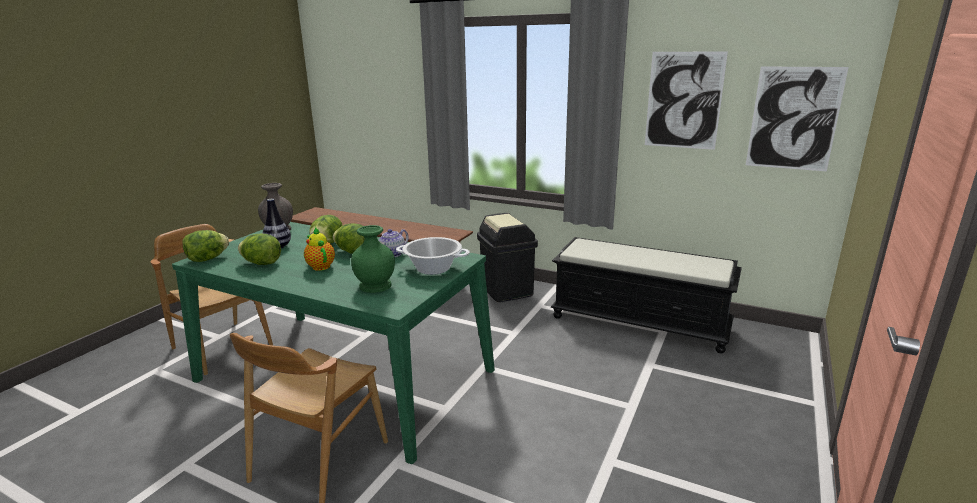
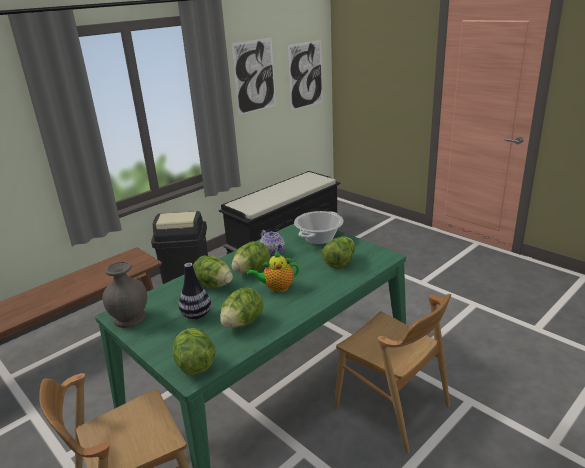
camera: 70 degrees left, 5 degrees up
green vase [351,225,395,293] -> lettuce [322,237,355,269]

